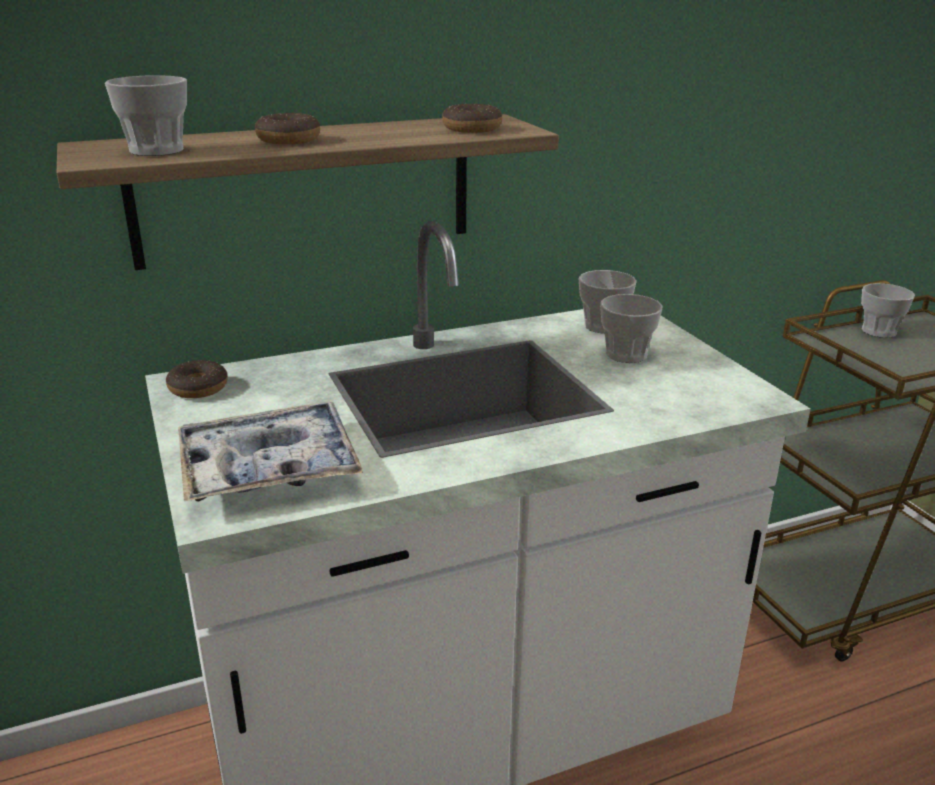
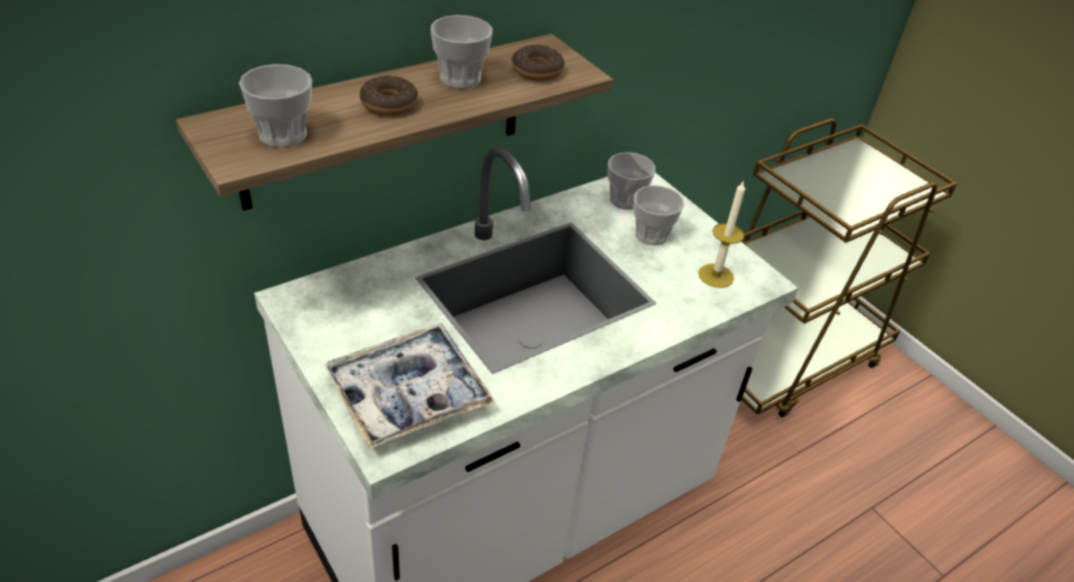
camera: 15 degrees left, 15 degrees up
donut [166,360,228,398] -> none
cup [861,283,915,338] -> cup moved to [431,15,493,88]
none -> candle [698,180,745,288]

